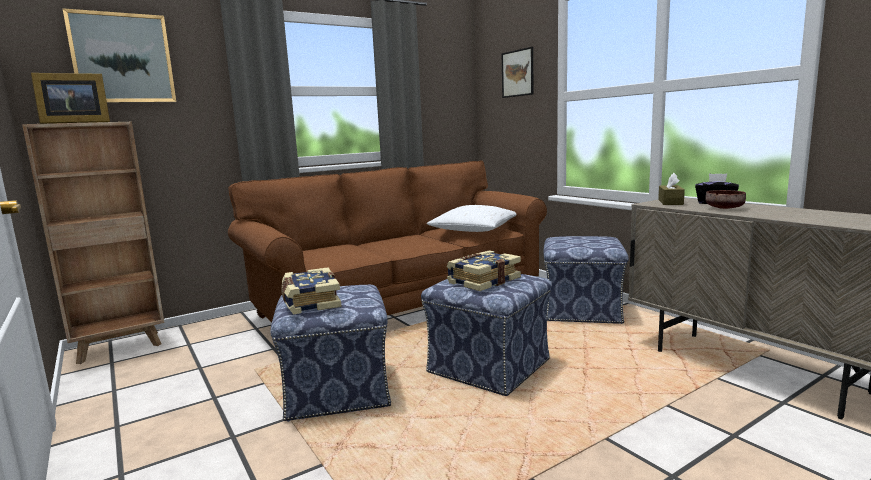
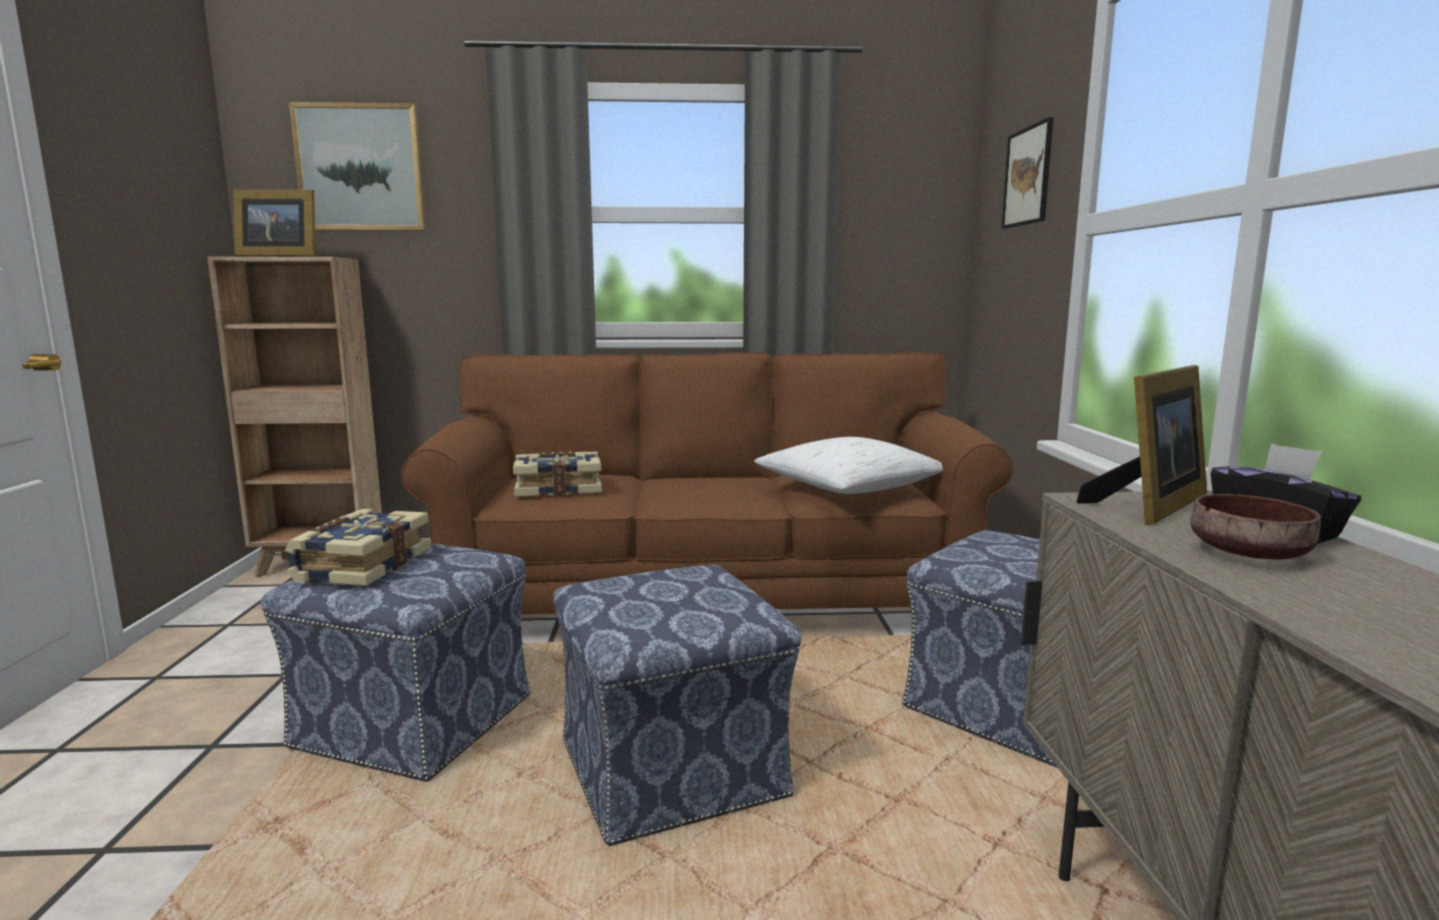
camera: 30 degrees right, 0 degrees up
book [446,250,521,291] -> book moved to [513,451,602,497]
brown tissue box [658,173,685,205] -> picture frame [1076,365,1207,525]

